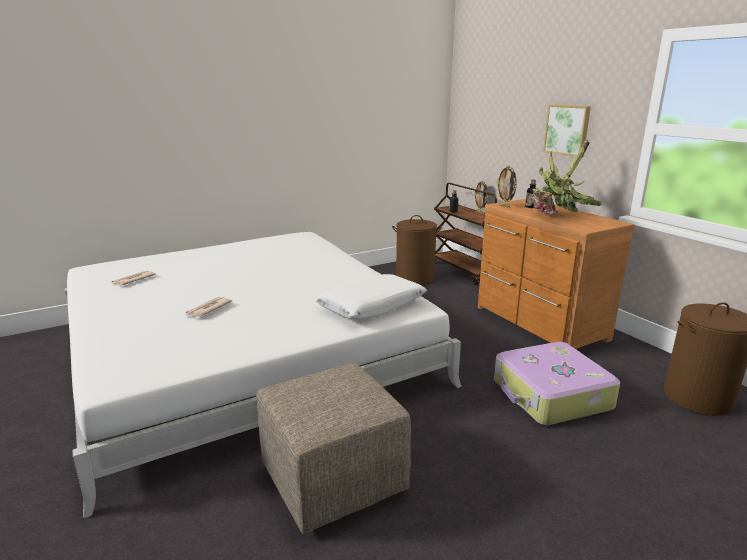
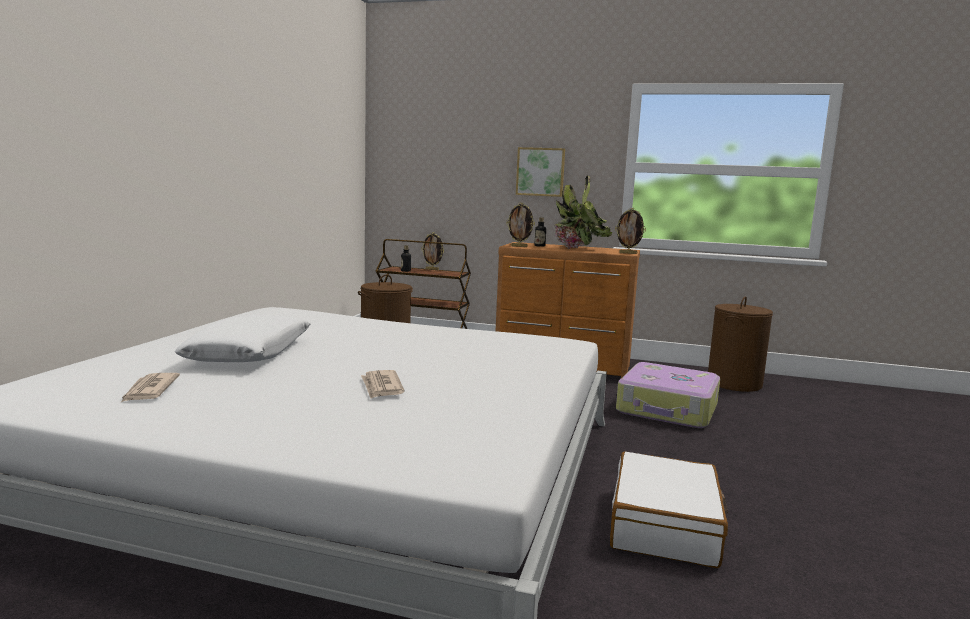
camera: 45 degrees left, 10 degrees down
beige ottoman [257,363,411,535] -> white suitcase [610,452,728,568]
white pillow [315,274,427,319] -> white pillow moved to [175,315,310,362]
none -> picture frame [615,208,646,254]

